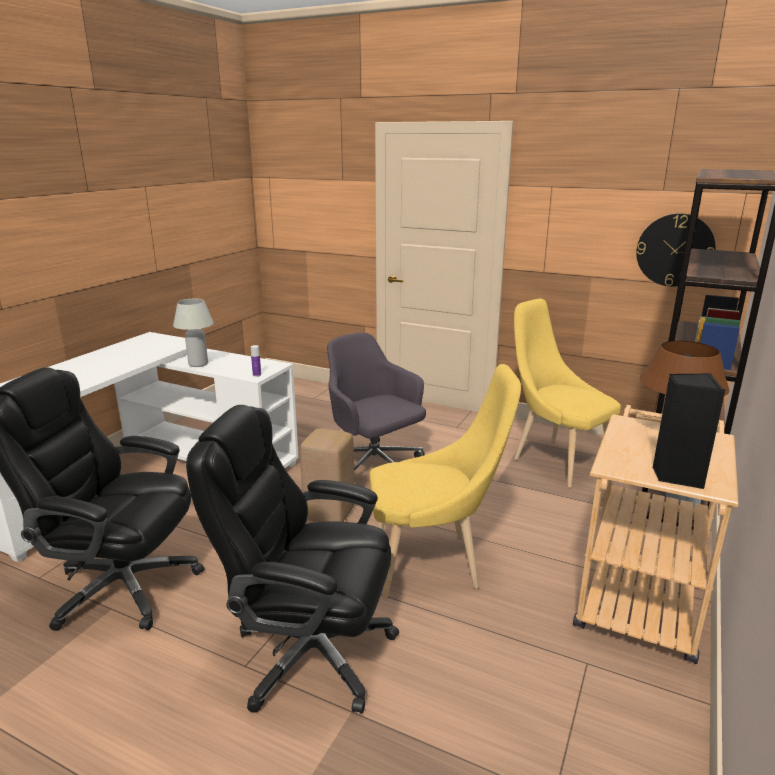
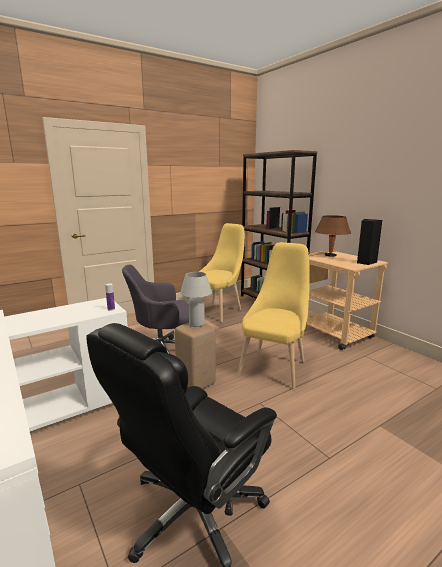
camera: 60 degrees left, 5 degrees down
white table lamp [173,299,214,367] -> white table lamp moved to [180,272,212,327]
black office chair [186,405,399,714] -> none
yellow chair [514,299,621,487] -> yellow chair turned 135 degrees clockwise [199,223,245,322]
wall clock [636,213,716,287] -> none

